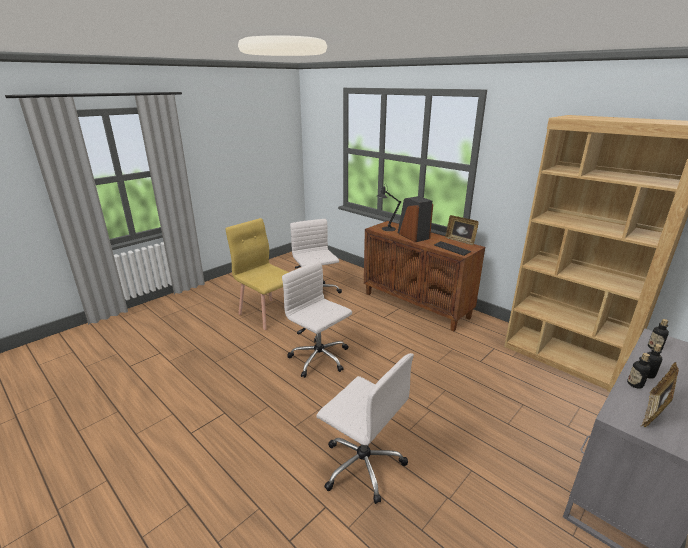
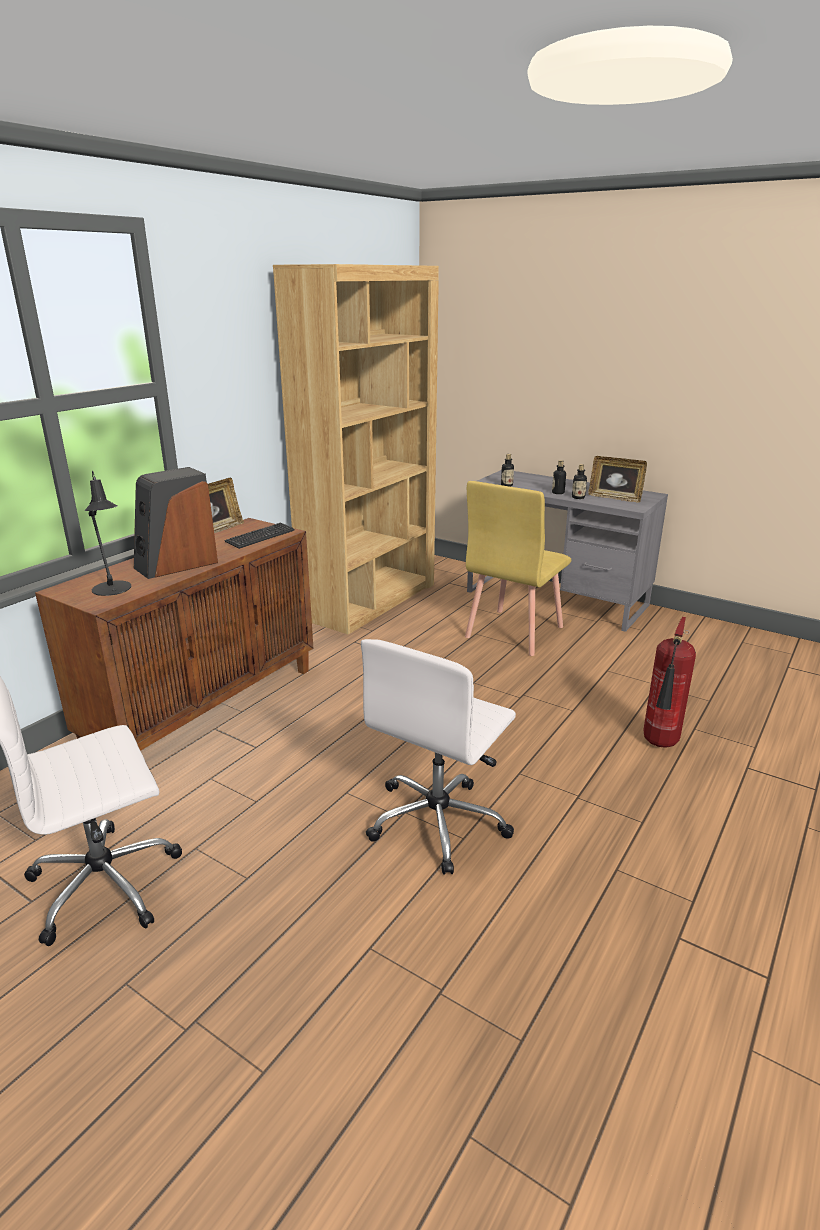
camera: 100 degrees left, 0 degrees up
yellow chair [226,218,289,330] -> yellow chair moved to [465,481,571,656]
white office chair [316,353,414,504] -> fire extinguisher [643,617,696,748]

